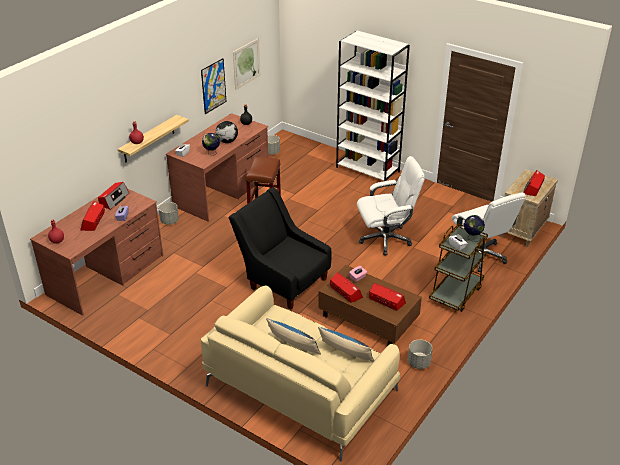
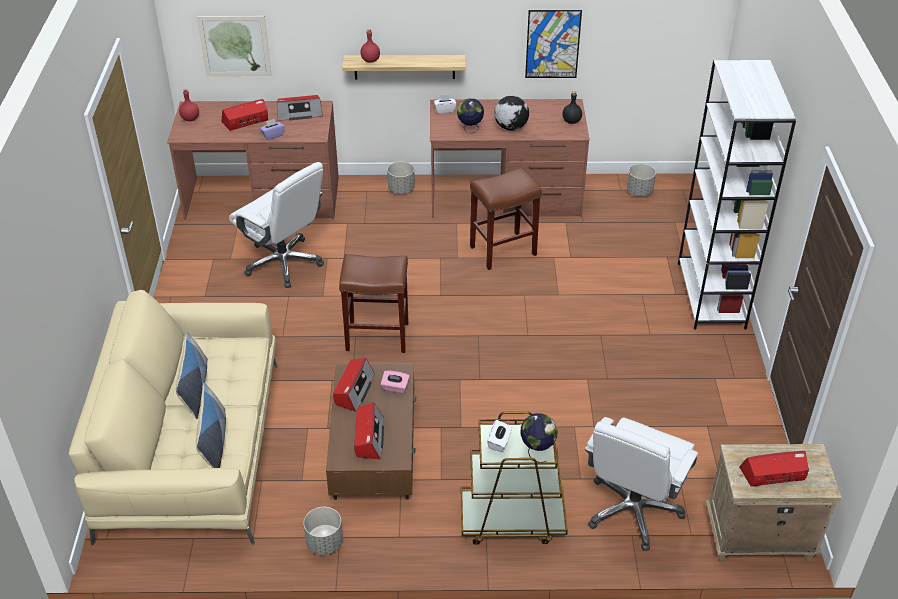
camera: 55 degrees right, 5 degrees up
black armchair [229,187,332,310] -> brown stool [339,254,409,353]
picture [233,38,260,90] -> picture moved to [197,16,272,76]
white office chair [357,156,425,255] -> white office chair moved to [229,162,324,288]

